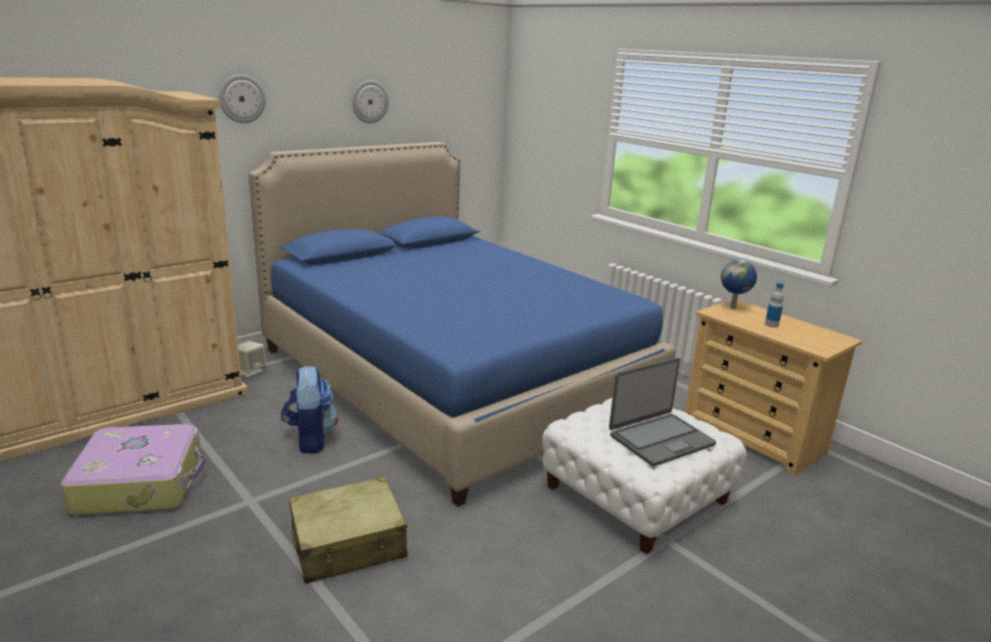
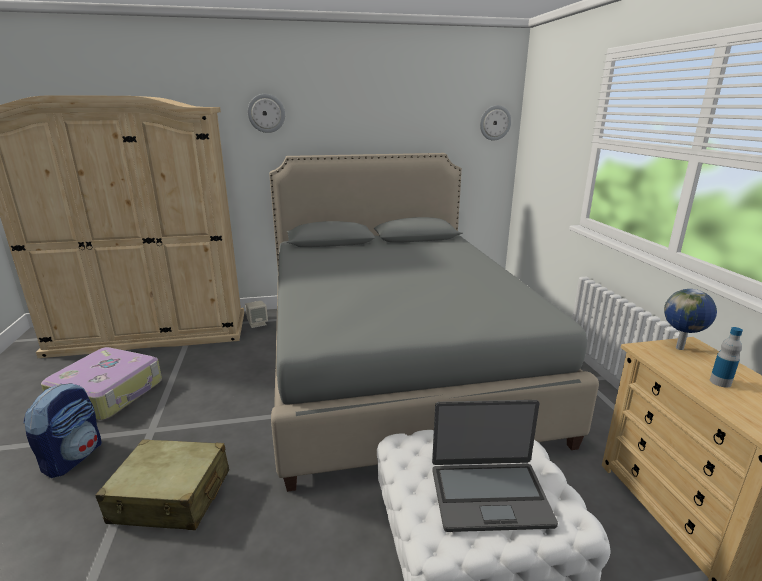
camera: 30 degrees right, 0 degrees up
blue bed [249,142,676,507] -> grey bed [269,153,599,492]
backpack [281,366,338,453] -> backpack moved to [24,383,102,478]
wall clock [352,80,389,123] -> wall clock moved to [480,105,511,141]

